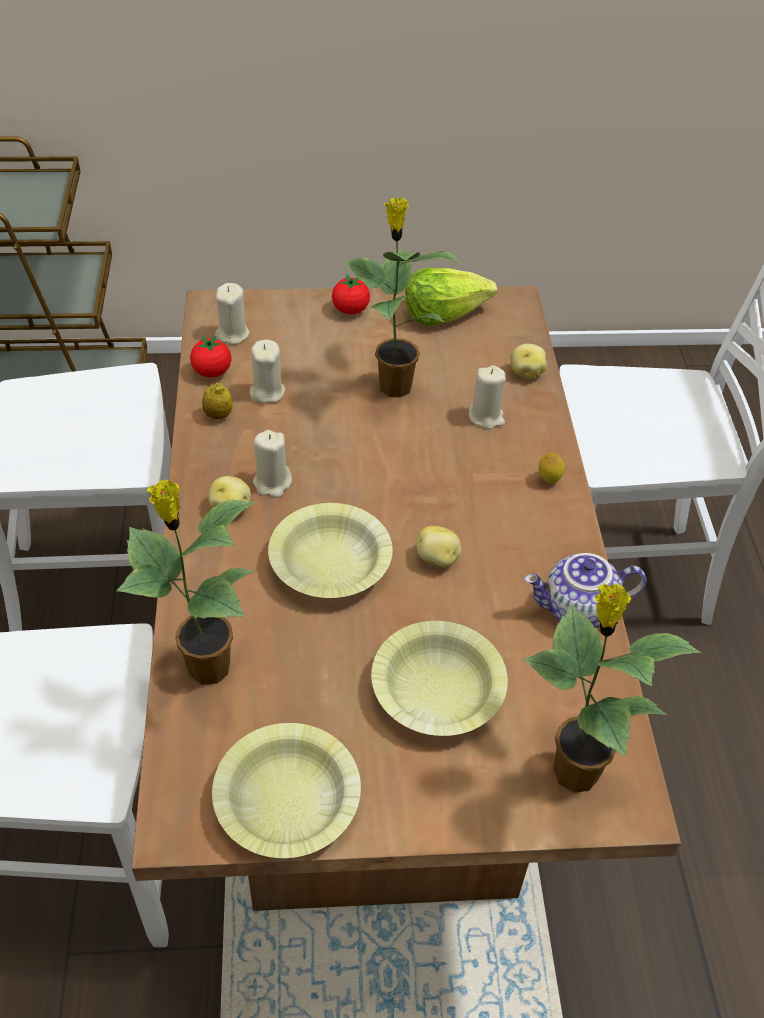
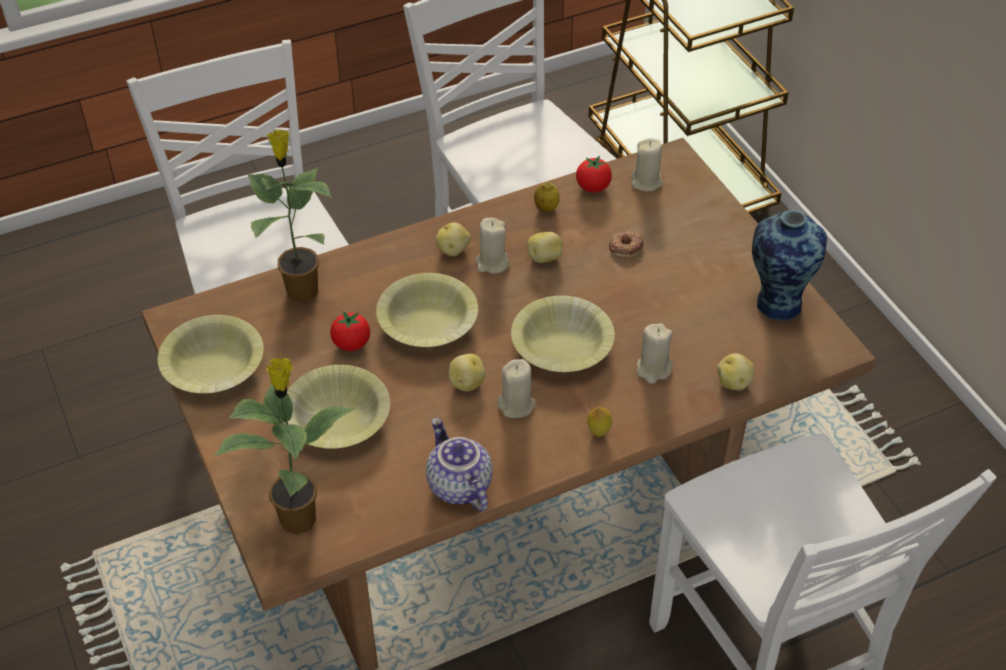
camera: 70 degrees right, 0 degrees up
beige candle [250,340,285,404] -> beige candle moved to [497,359,536,418]
tomato [332,274,370,315] -> tomato moved to [330,311,370,351]
potted plant [344,198,463,397] -> none
lettuce [405,268,497,326] -> vase [752,210,827,321]
none -> yellow bowl [511,296,615,372]
none -> potato [527,232,563,263]
none -> donut [609,231,643,258]

